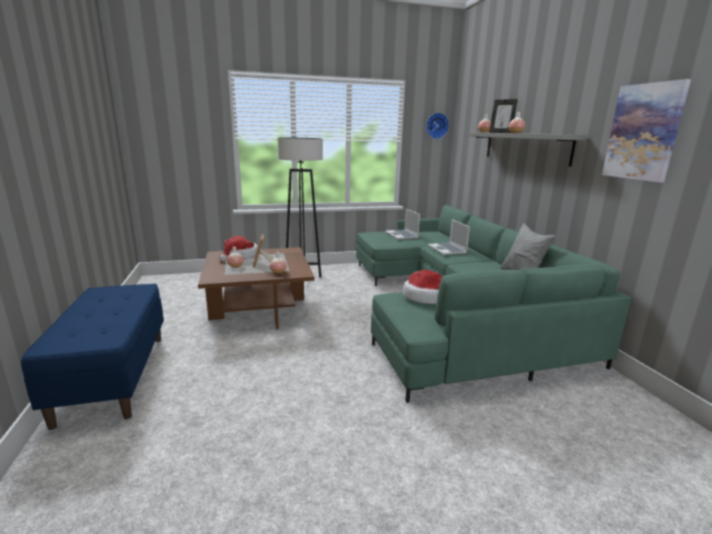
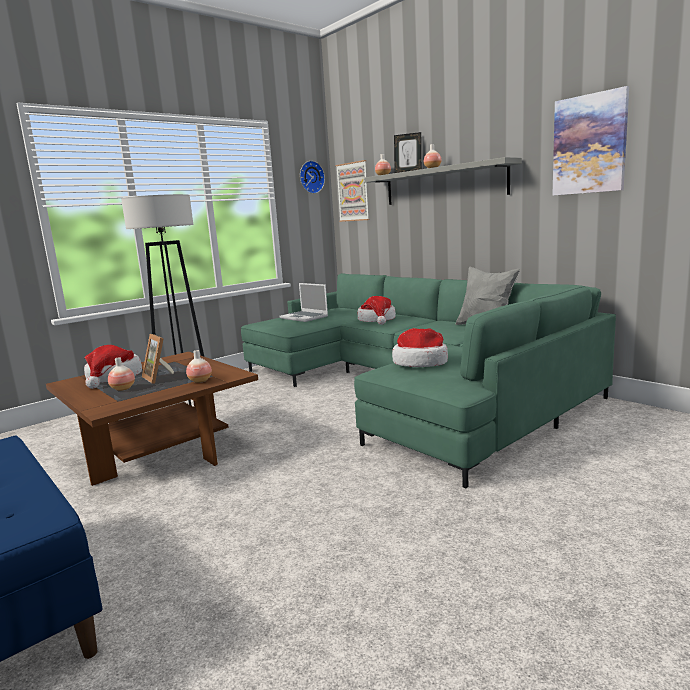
camera: 25 degrees left, 5 degrees down
laptop [428,219,470,255] -> hat [358,296,396,325]
none -> picture [336,160,370,222]

